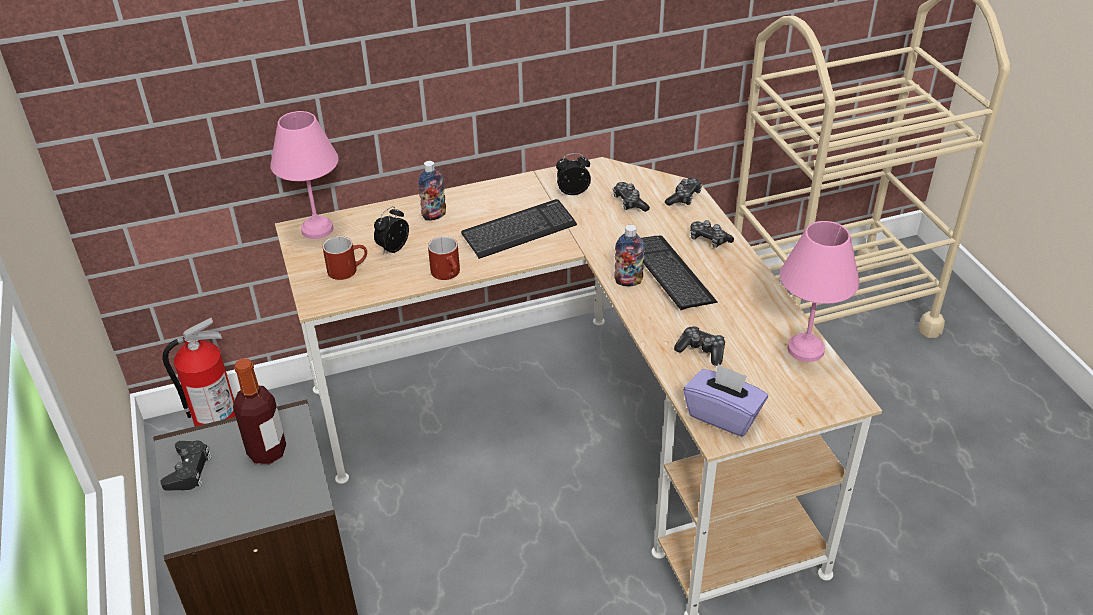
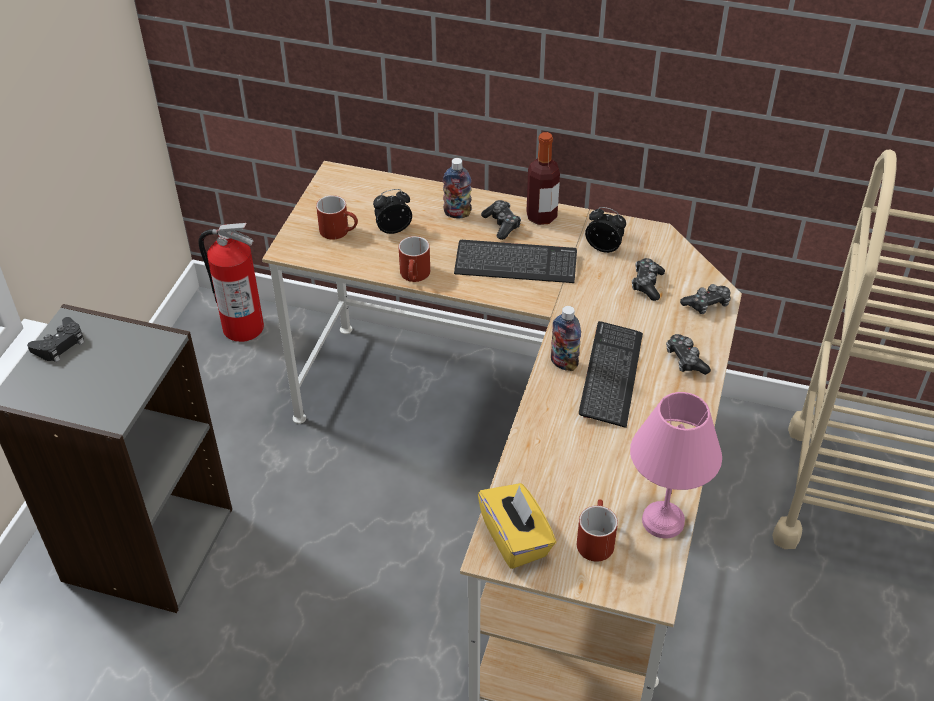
camera: 35 degrees right, 5 degrees up
bottle [233,359,286,464] -> bottle moved to [526,132,560,225]
pink table lamp [270,111,339,239] -> none
game controller [674,326,725,366] -> game controller moved to [481,200,521,240]
purple tissue box [684,364,768,436] -> yellow tissue box [478,483,556,569]
none -> red mug [577,500,618,562]

